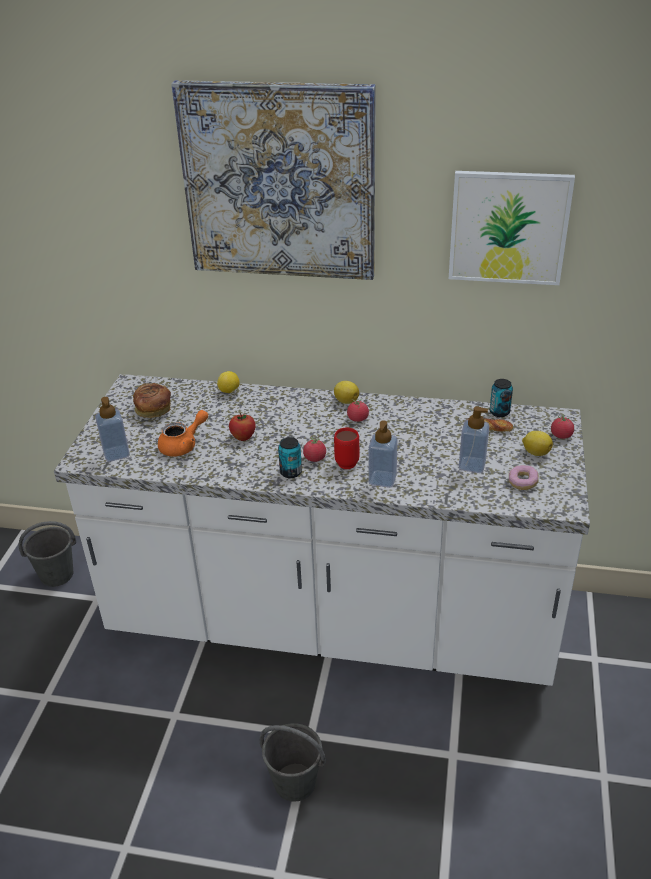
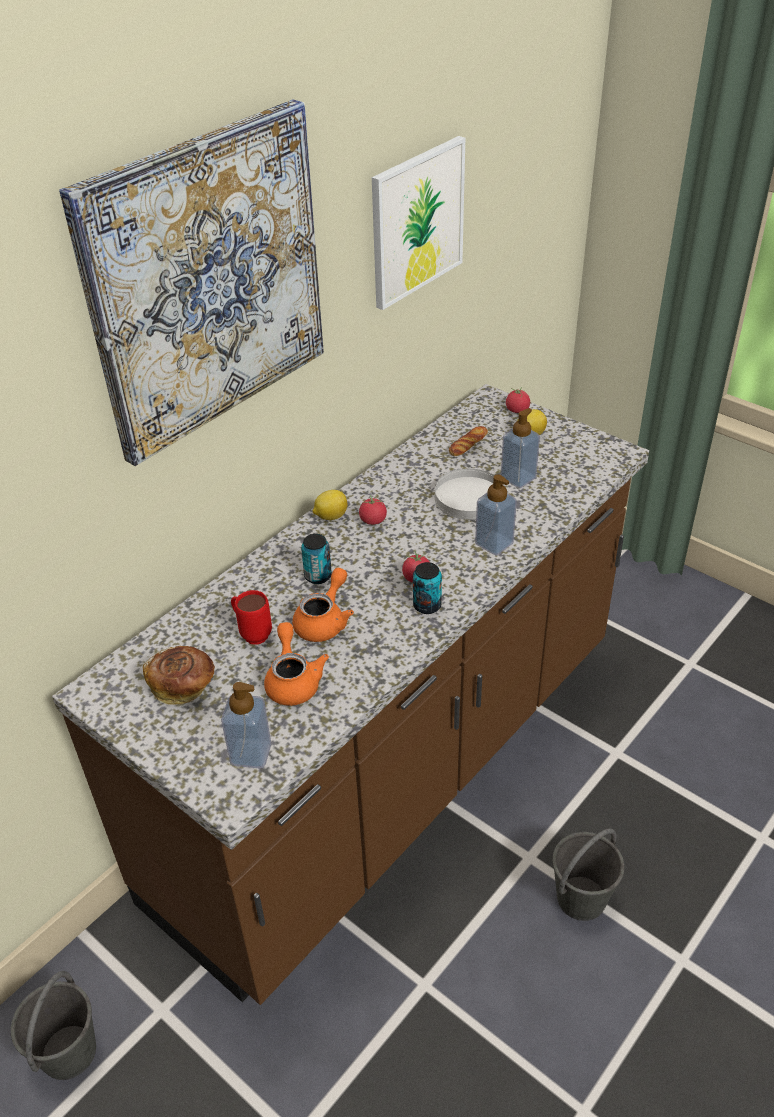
camera: 60 degrees left, 5 degrees up
white counter [54,374,590,686] -> brown counter [52,384,649,1005]
lemon [217,371,239,393] -> none
apple [229,413,256,441] -> orange teapot [292,568,354,642]
red mug [334,428,359,469] -> red mug moved to [231,590,272,645]
can [490,379,513,417] -> can moved to [301,534,332,584]
donut [509,465,539,490] -> none
none -> white plate [435,469,503,520]

